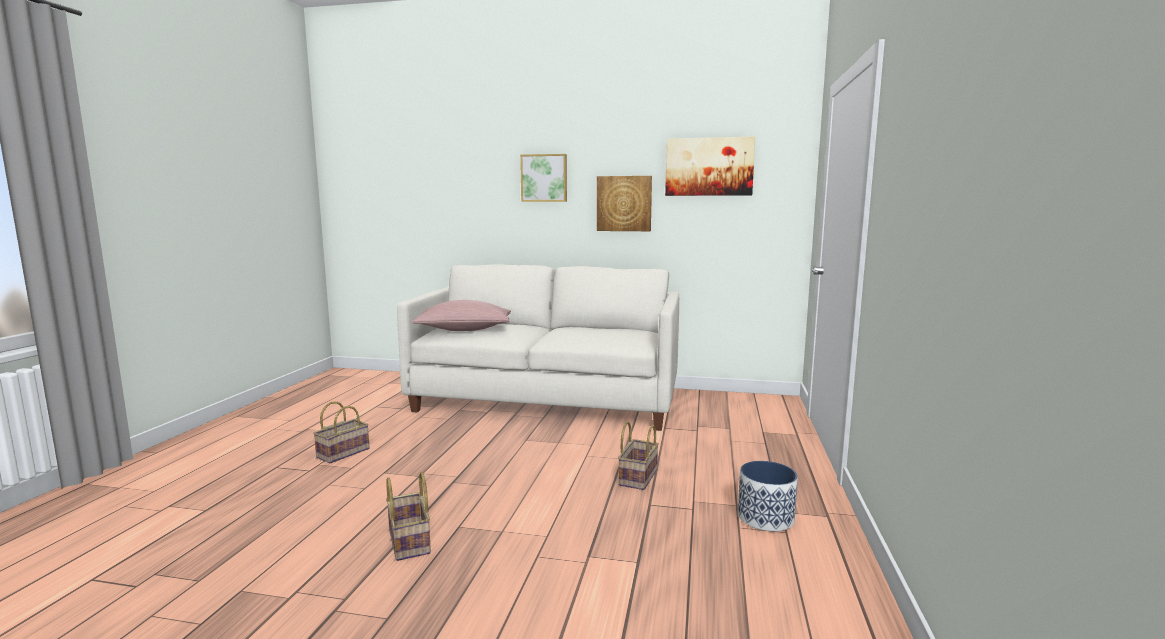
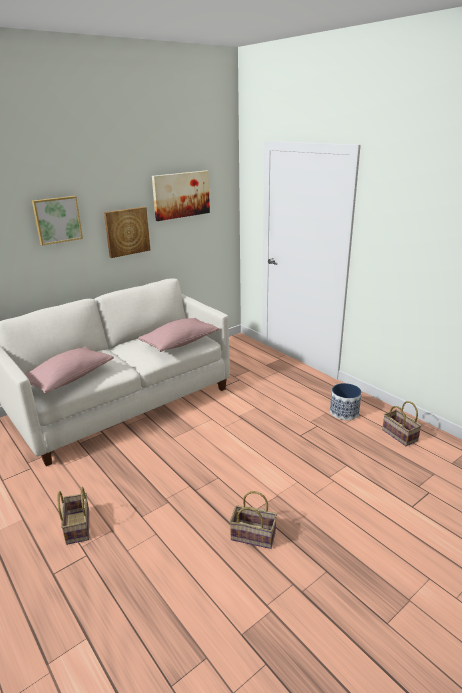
camera: 50 degrees left, 15 degrees up
basket [618,421,659,490] -> basket moved to [382,401,422,446]
none -> pink pillow [138,318,219,352]

